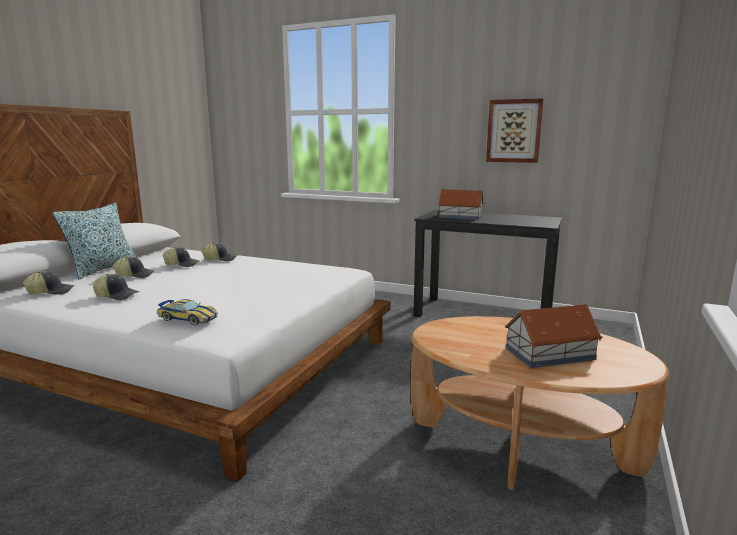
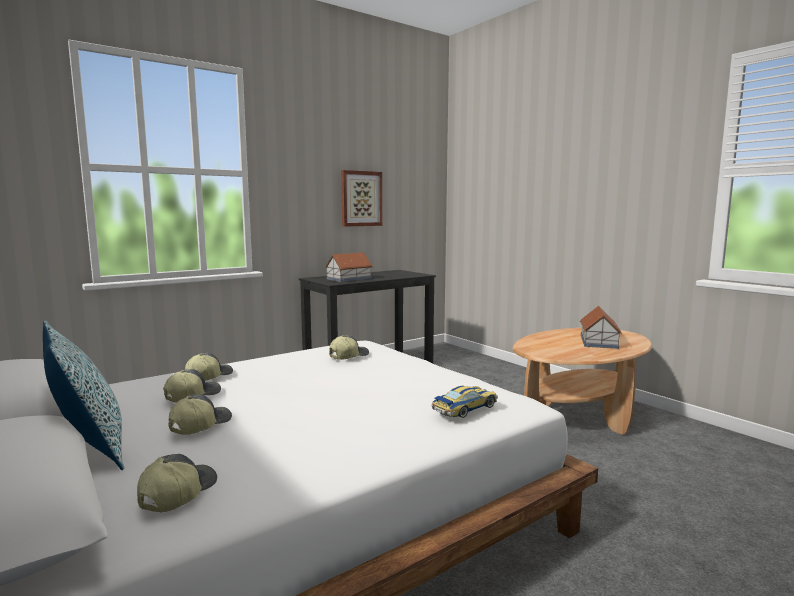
camera: 60 degrees left, 5 degrees down
cap [93,274,139,300] -> cap moved to [329,335,369,360]

